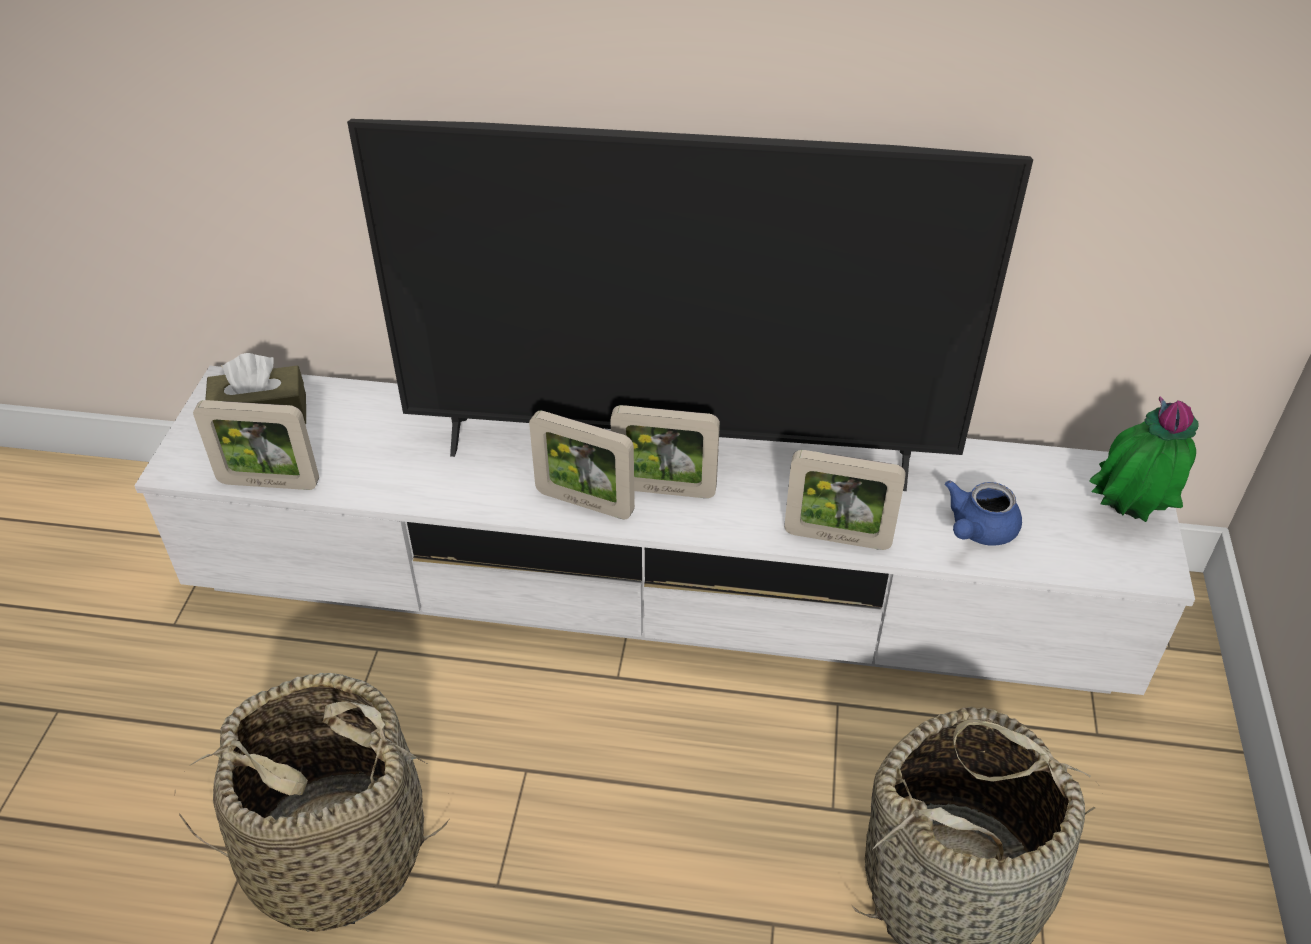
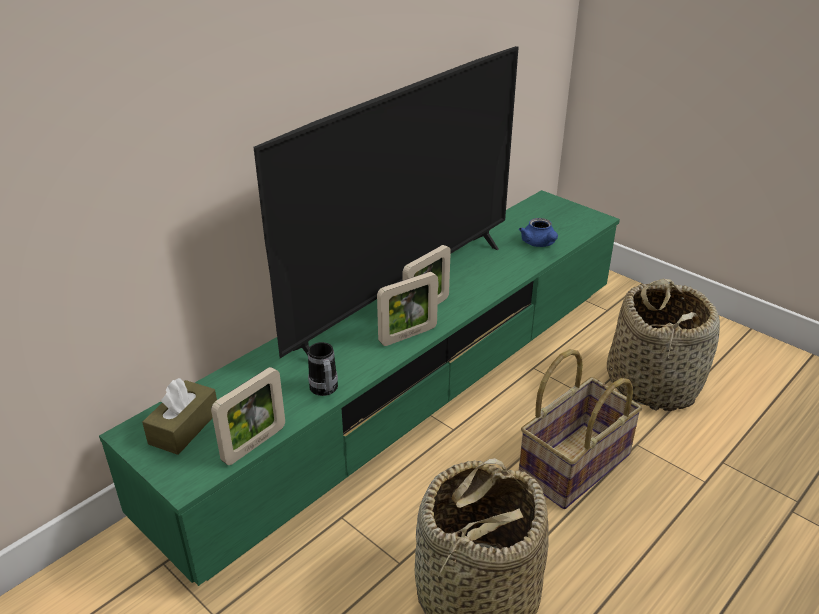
camera: 55 degrees left, 10 degrees down
white tv stand [134,366,1195,695] -> green tv stand [99,190,620,586]
picture frame [784,450,906,550] -> none
potted plant [1090,396,1199,522] -> none
none -> mug [308,342,338,396]
none -> basket [518,349,643,509]

